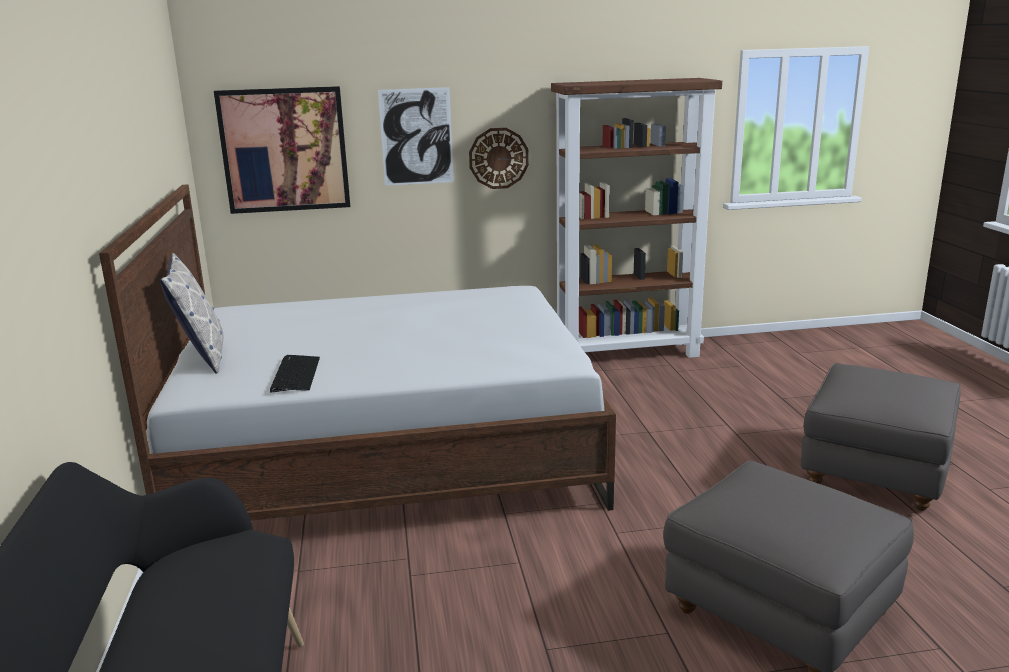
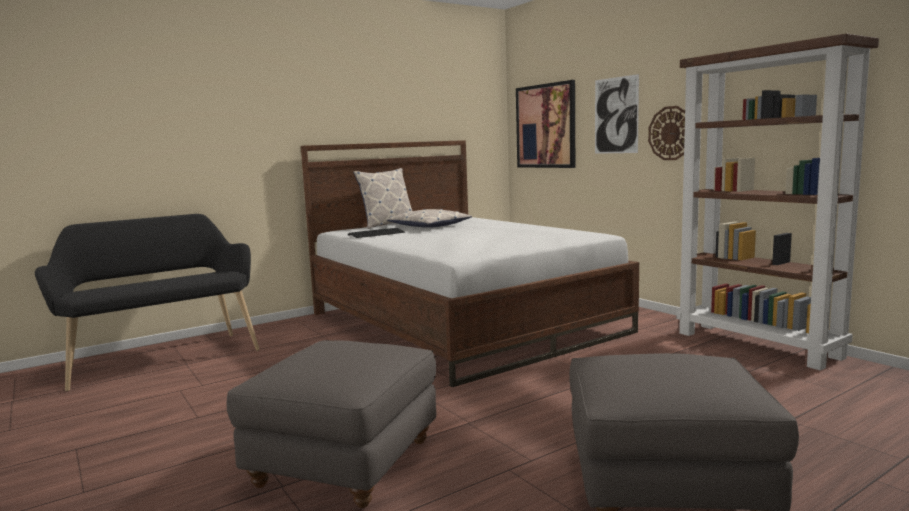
camera: 65 degrees right, 10 degrees down
none -> pillow [387,209,472,228]

